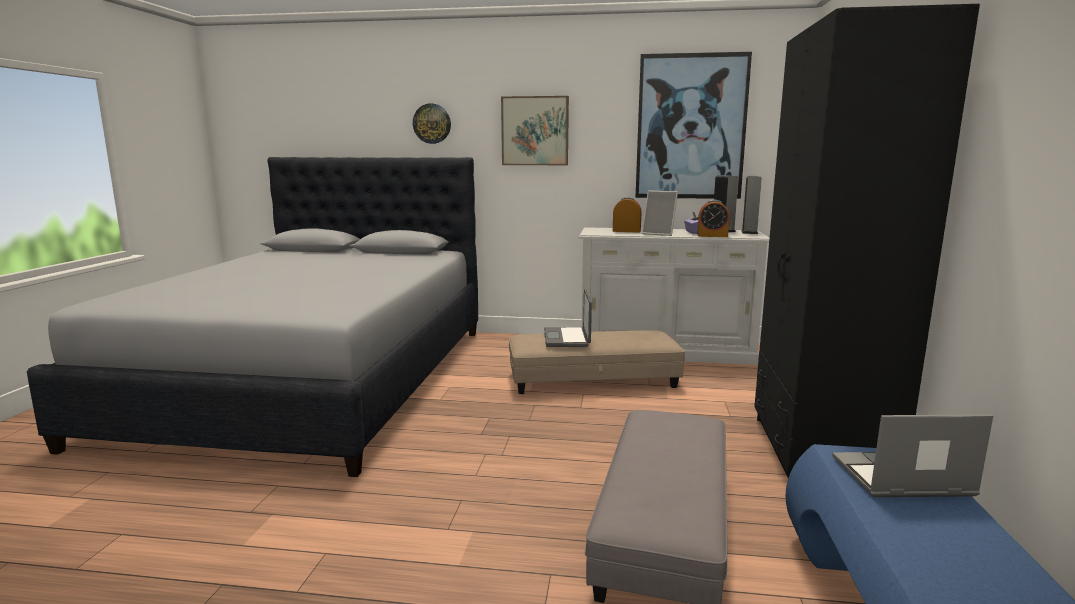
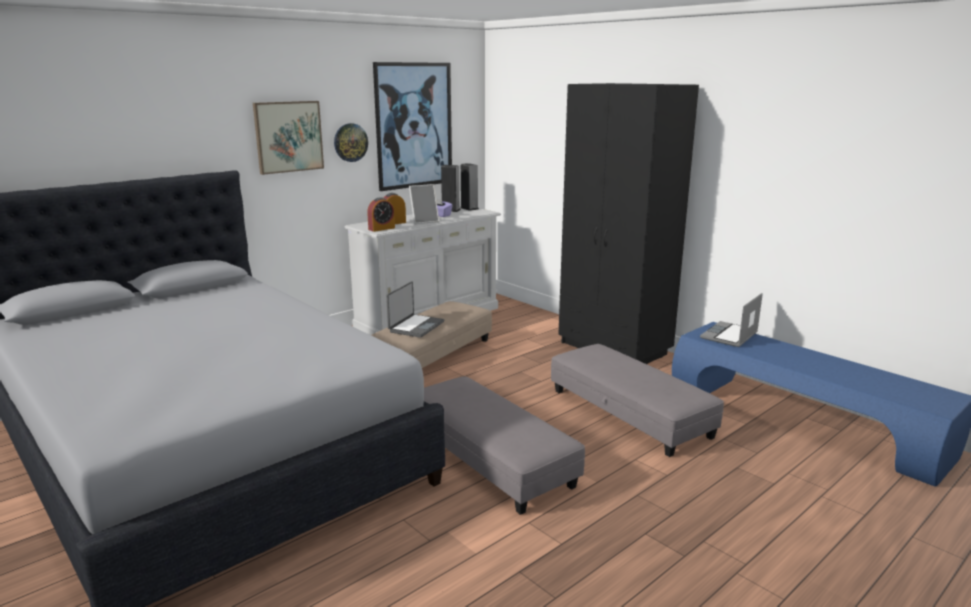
camera: 50 degrees left, 5 degrees up
wall clock [413,103,451,144] -> wall clock moved to [334,123,368,162]
laptop [544,289,592,347] -> laptop turned 105 degrees counterclockwise [386,281,444,338]
alarm clock [697,200,729,237] -> alarm clock moved to [367,197,395,232]
none -> grey ottoman [424,376,585,515]

